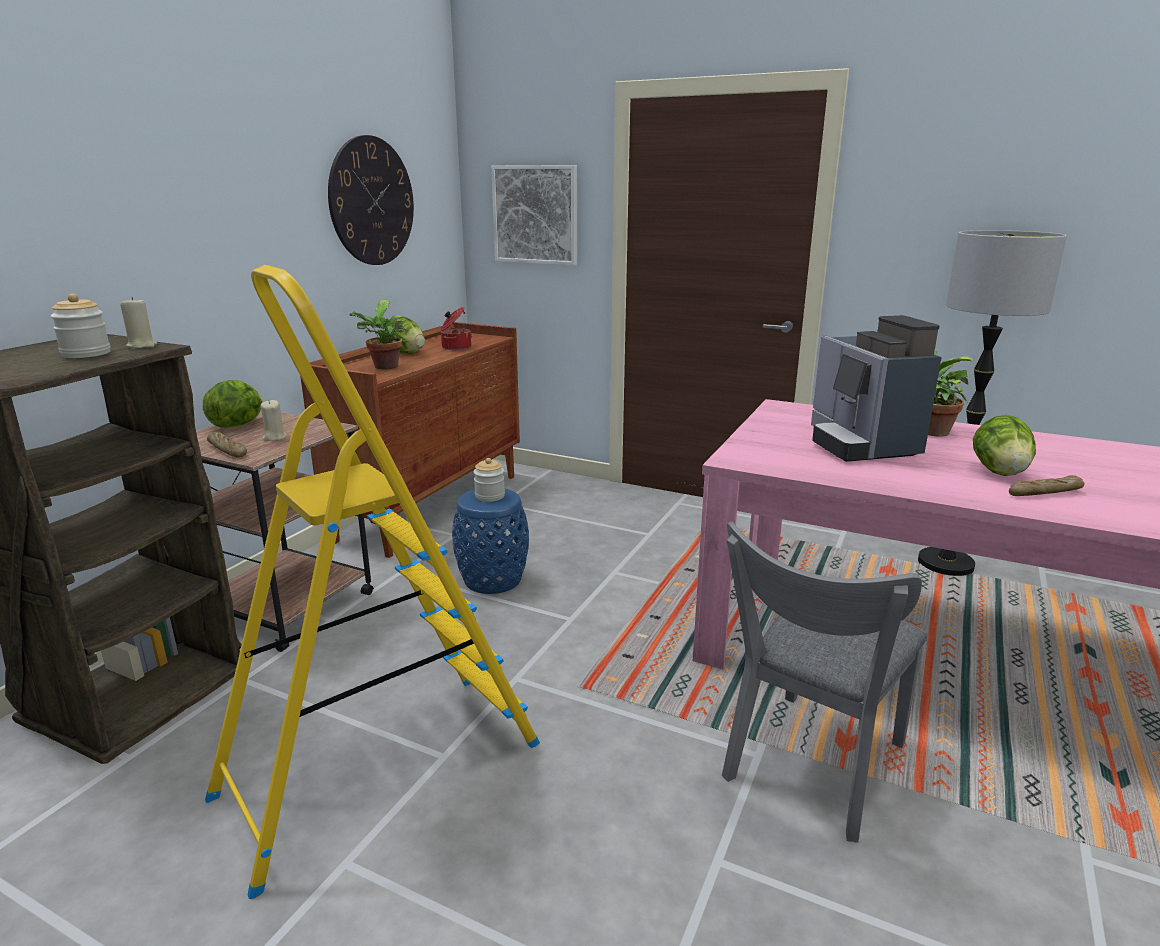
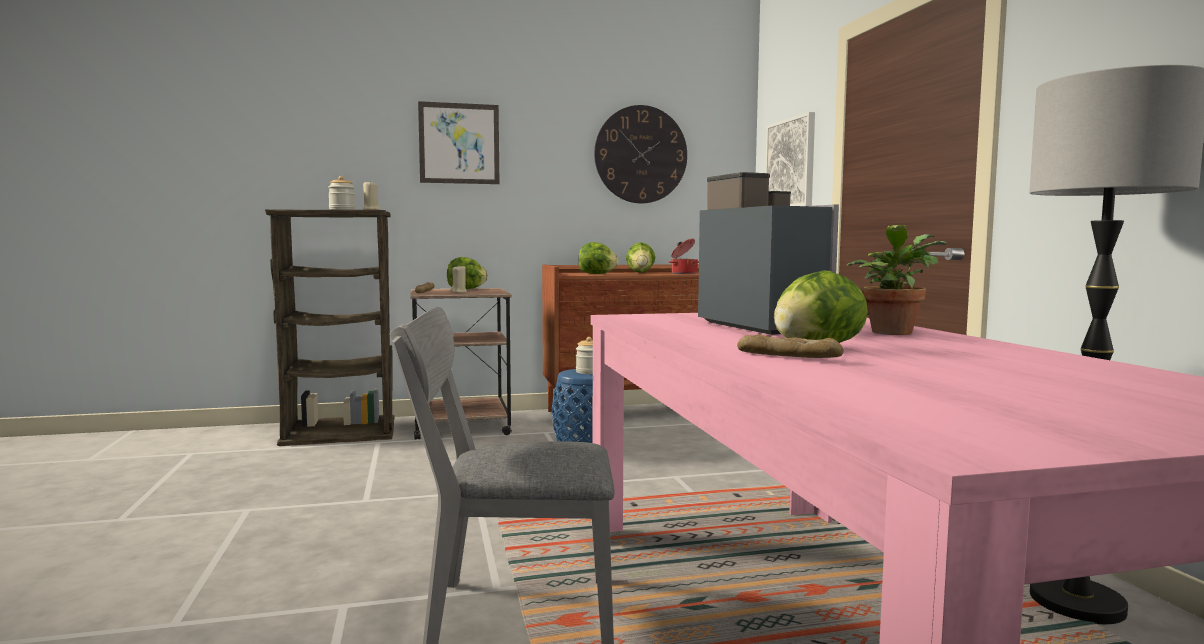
camera: 50 degrees right, 15 degrees down
yellow step ladder [205,265,540,899] -> none
potted plant [350,300,408,369] -> lettuce [579,242,618,274]
coffee machine [811,315,942,462] -> coffee machine turned 120 degrees clockwise [698,172,839,335]
none -> picture [418,101,499,184]

